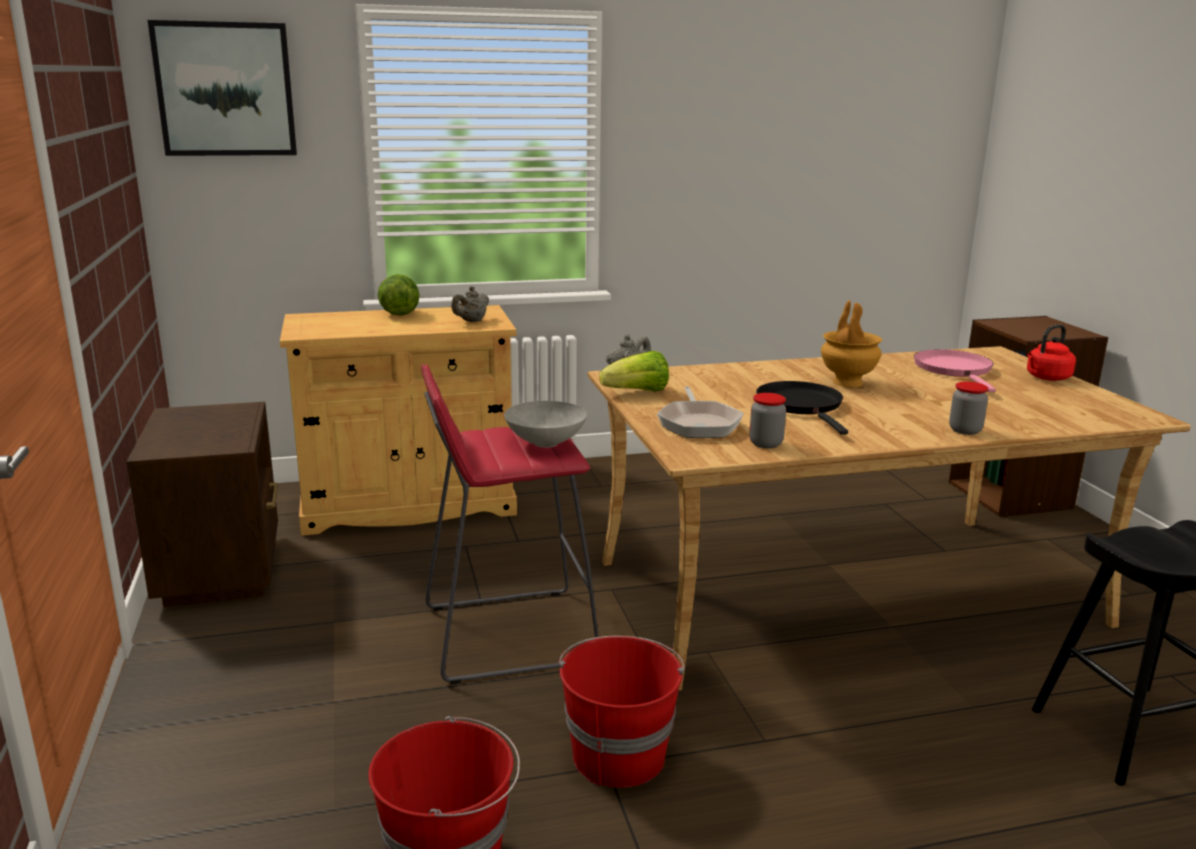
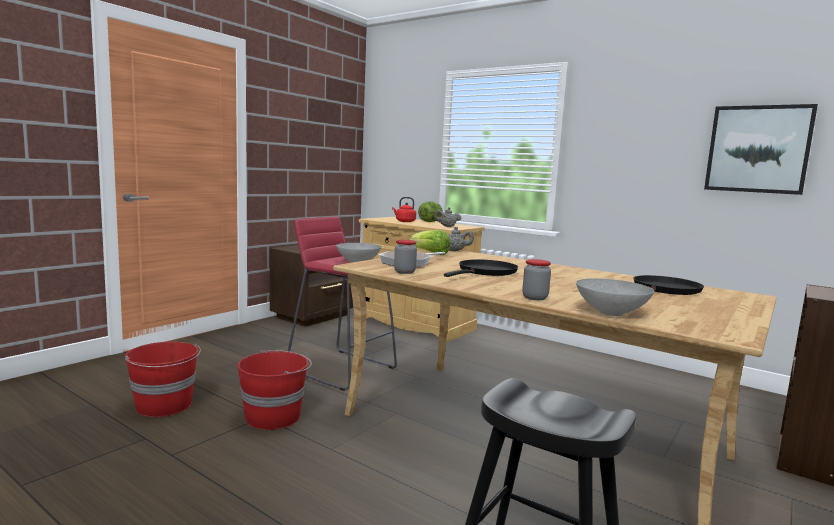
camera: 50 degrees right, 10 degrees down
picture [148,20,297,156] -> picture moved to [704,104,818,195]
brown vase [821,300,882,387] -> none
pink frying pan [914,349,996,392] -> black frying pan [633,275,704,295]
red kettle [1027,324,1076,381] -> red kettle moved to [392,197,416,222]
none -> grey bowl [576,278,654,316]

